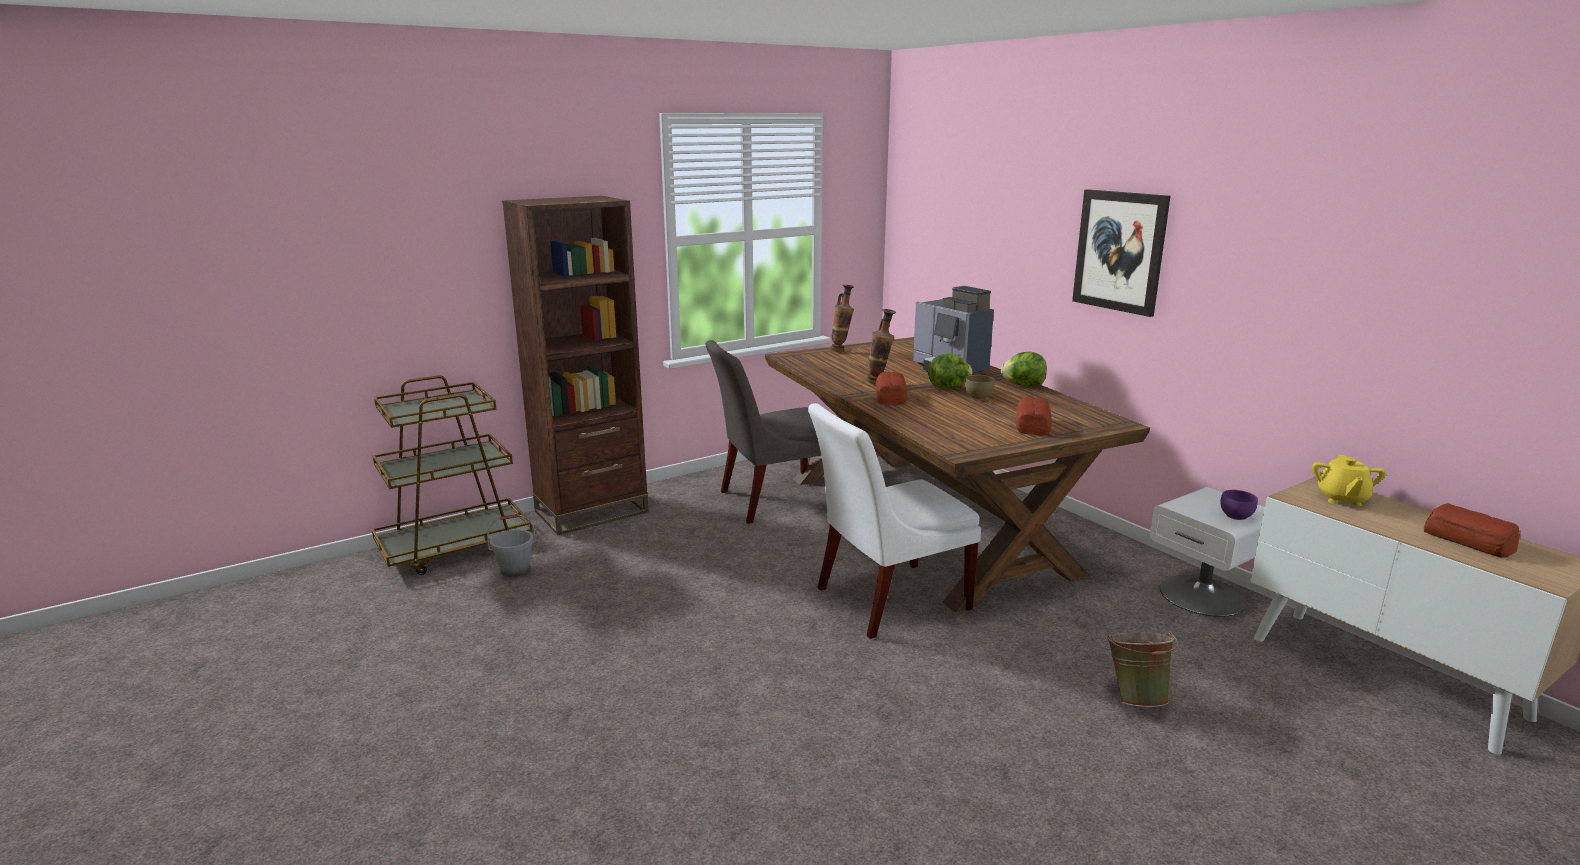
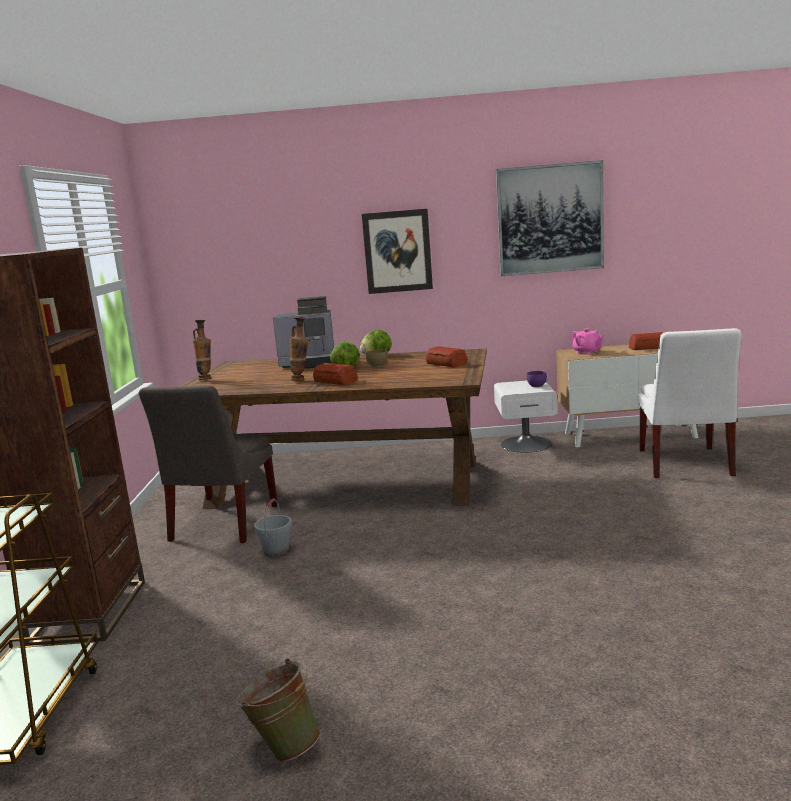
camera: 55 degrees left, 5 degrees down
grey bucket [487,514,536,577] -> grey bucket moved to [254,499,292,557]
white chair [808,403,981,639] -> white chair moved to [638,328,742,478]
green bucket [1107,631,1178,707] -> green bucket moved to [236,658,320,762]
yellow teapot [1312,455,1386,506] -> pink teapot [571,328,604,354]
none -> picture [496,160,604,276]

